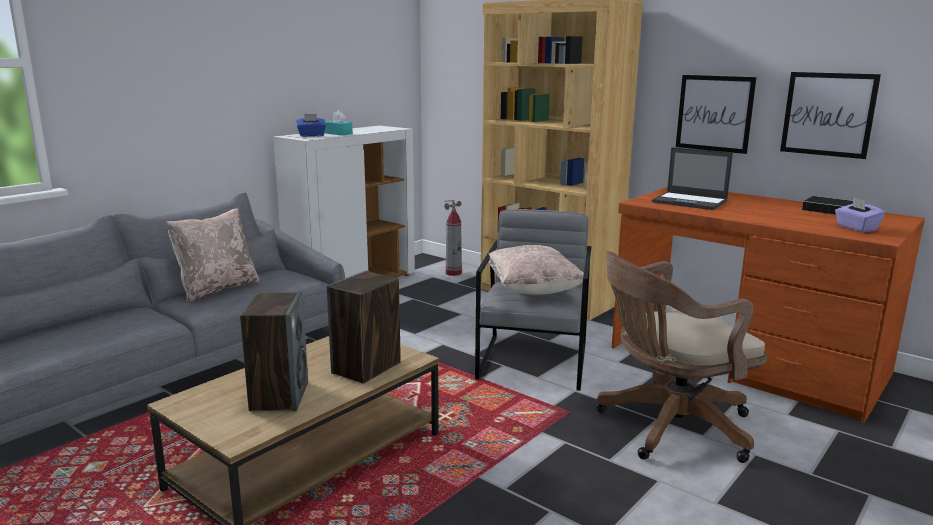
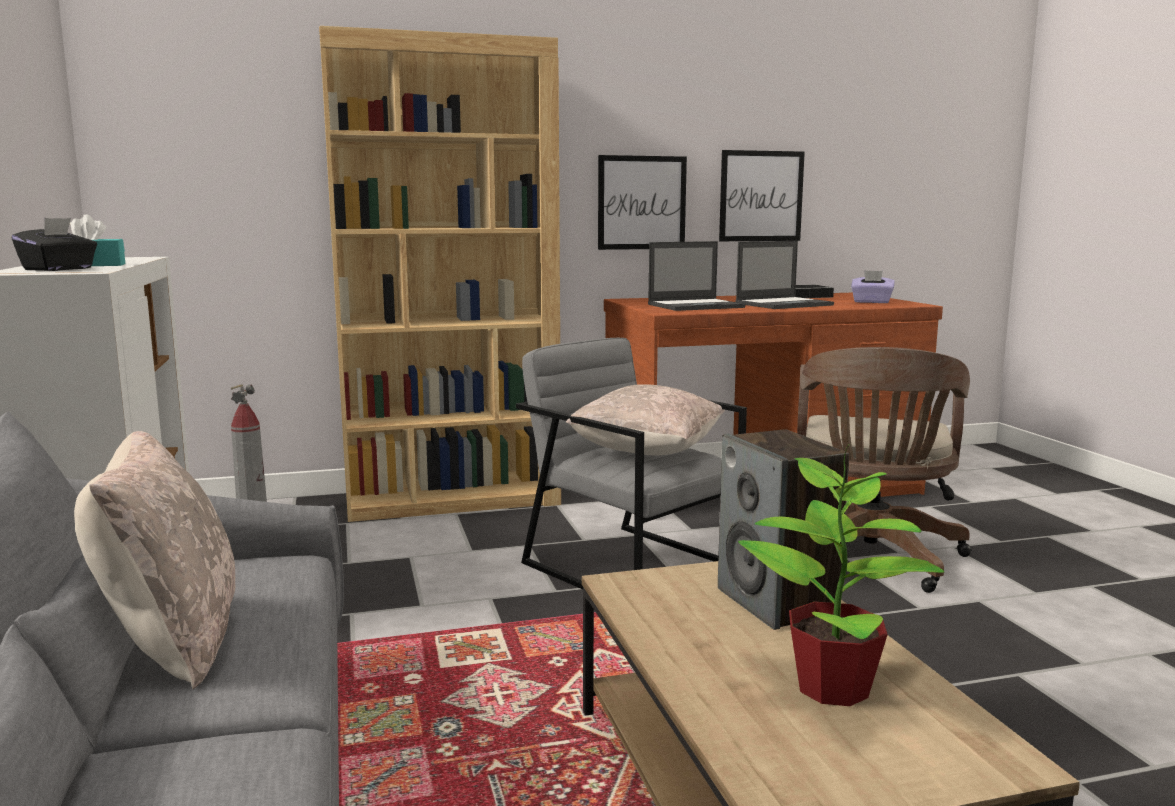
camera: 55 degrees left, 5 degrees down
speaker [240,292,308,412] -> potted plant [738,444,944,706]
blue tissue box [296,114,326,137] -> black tissue box [12,218,97,271]
none -> laptop [735,241,834,309]

